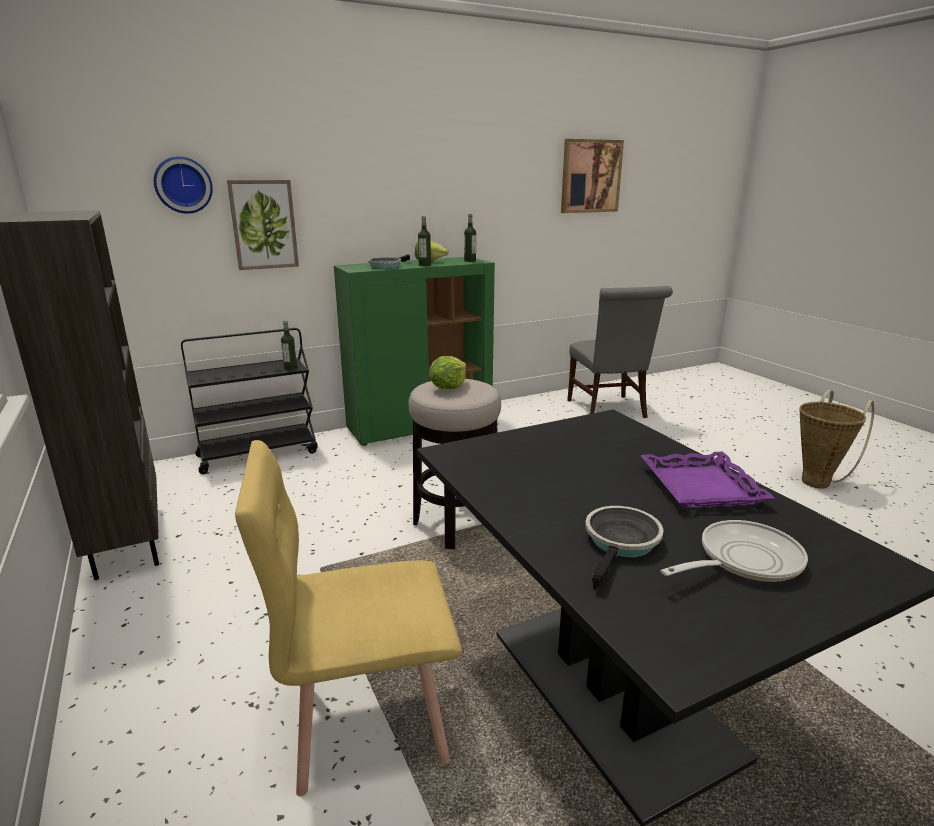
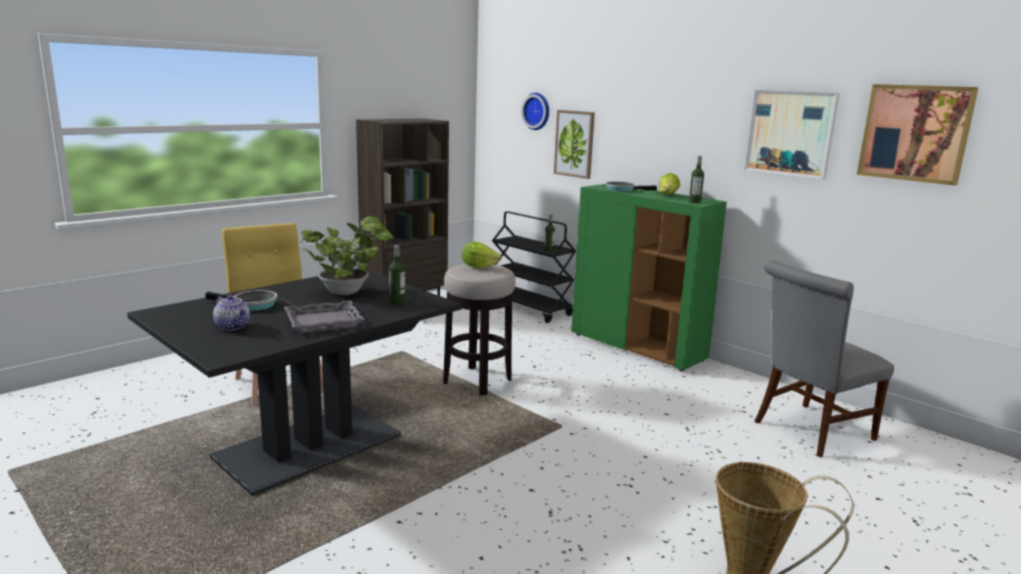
camera: 70 degrees right, 5 degrees down
bottle [418,216,431,266] -> bottle moved to [389,245,405,305]
purple tray [641,451,775,508] -> grey tray [284,300,365,333]
frying pan [661,520,808,582] -> teapot [213,295,250,331]
none -> potted plant [300,216,394,295]
none -> picture [745,90,840,180]

